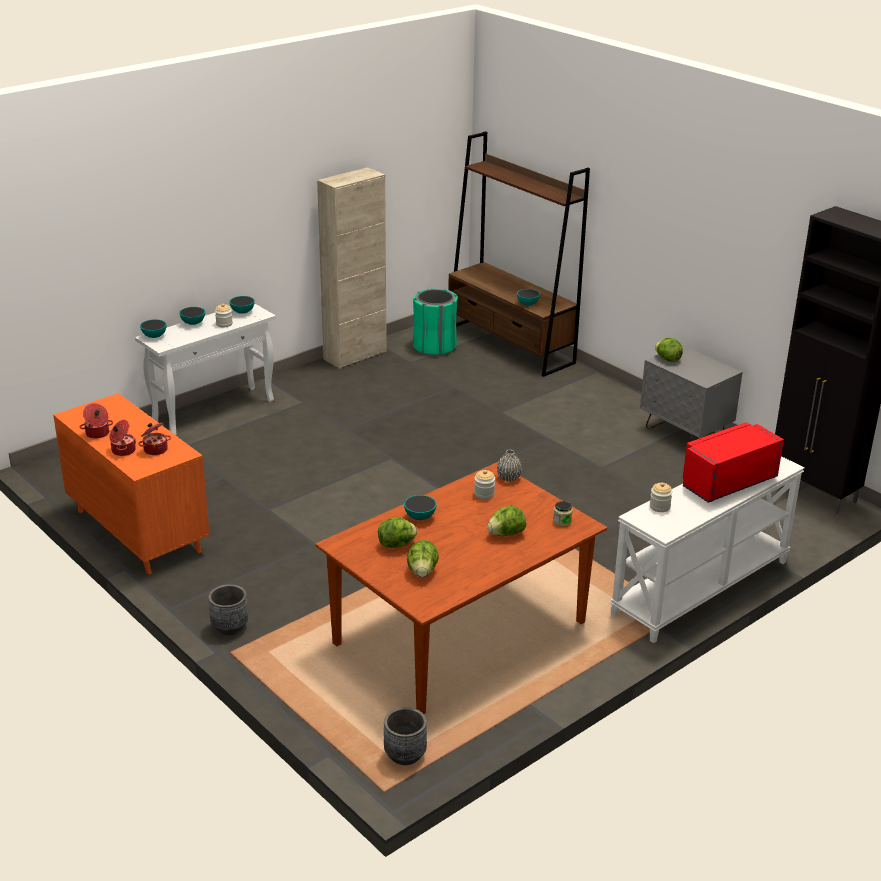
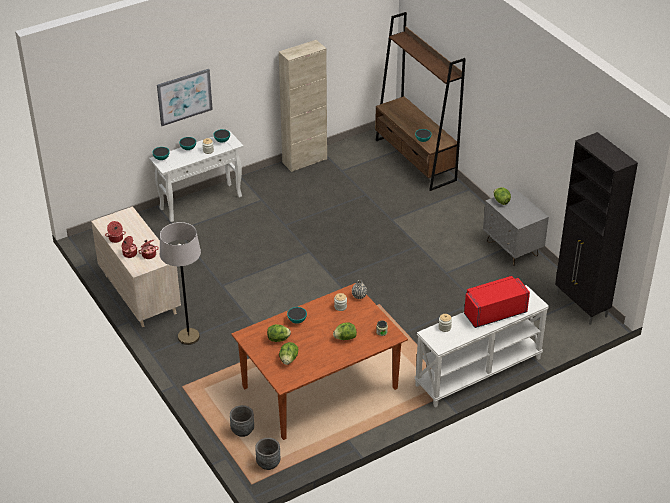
camera: 10 degrees right, 10 degrees up
orange dresser [53,393,210,575] -> beige dresser [91,206,181,327]
grey planter [208,584,248,635] -> grey planter moved to [230,405,254,437]
green trash can [413,289,458,356] -> none
none -> picture [157,69,213,126]
none -> grey floor lamp [160,222,201,345]

